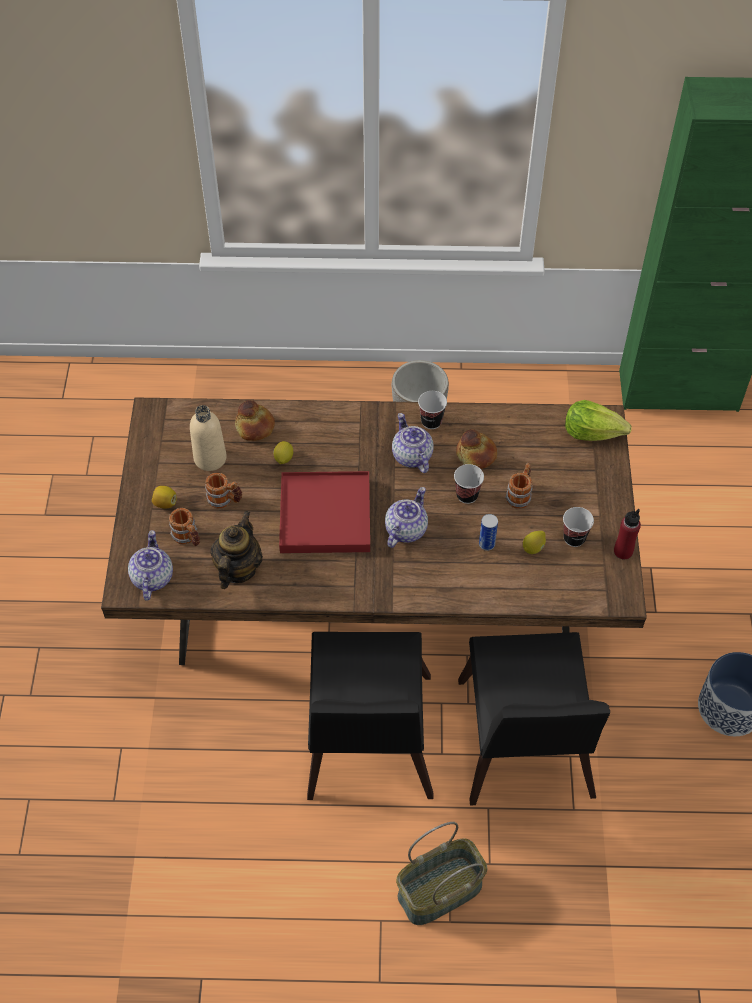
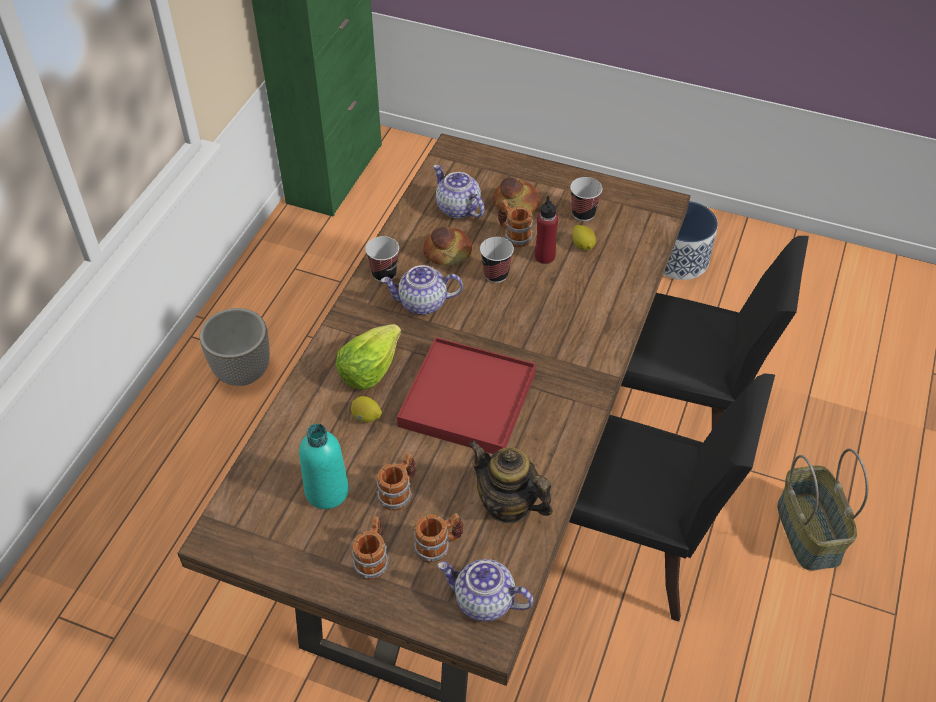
camera: 70 degrees left, 5 degrees down
lemon [152,486,177,508] -> mug [351,516,389,580]
beige bottle [190,405,227,471] -> turquoise bottle [299,424,349,509]
bread [235,400,275,441] -> bread moved to [493,178,540,214]
teapot [385,487,428,548] -> teapot moved to [433,165,485,218]
can [479,514,498,551] -> none
lettuce [565,400,632,441] -> lettuce moved to [336,324,401,390]
red bottle [614,509,641,559] -> red bottle moved to [535,196,558,264]

